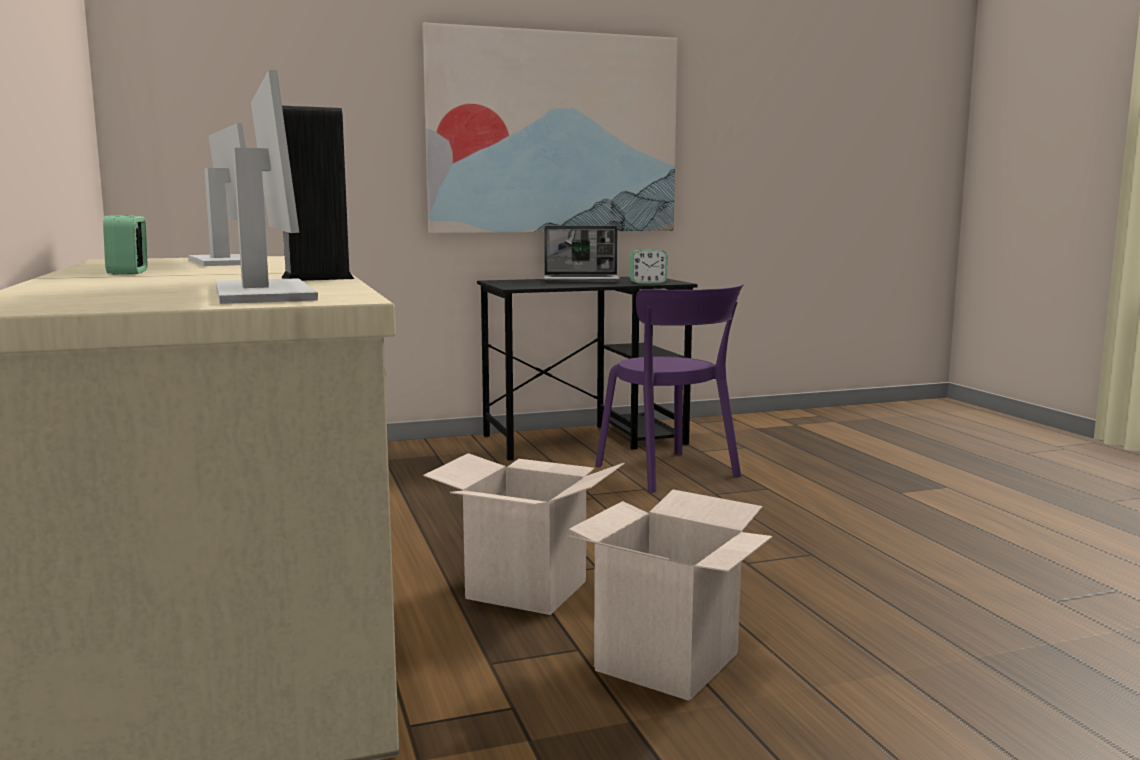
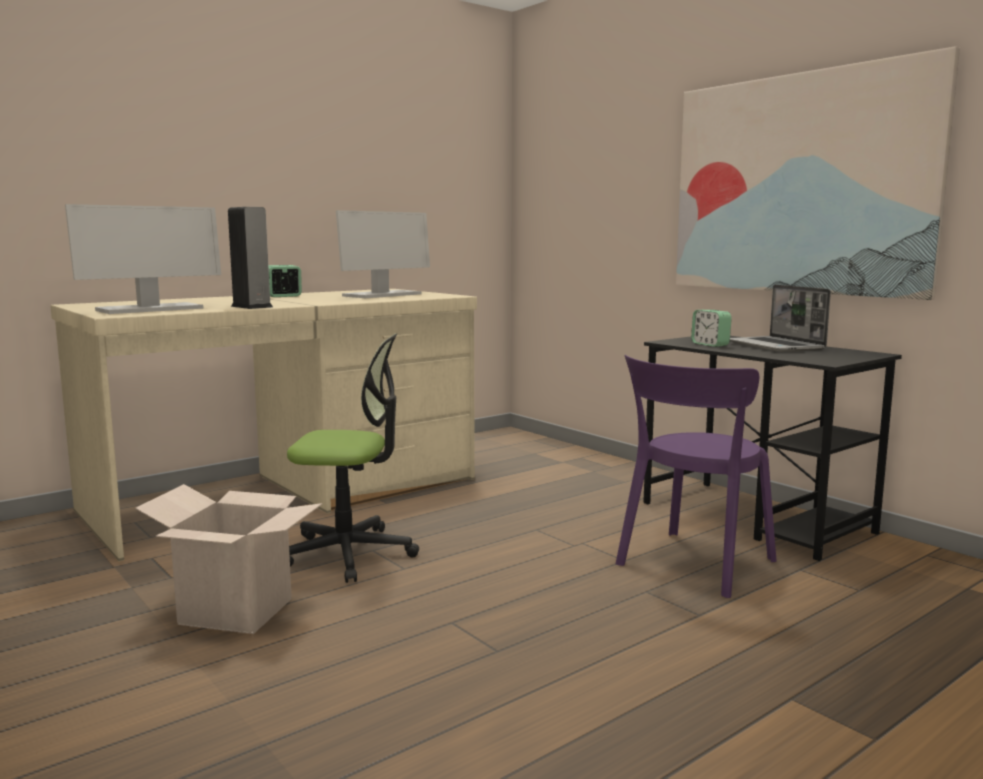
camera: 70 degrees right, 0 degrees up
cardboard box [423,453,625,615] -> office chair [287,333,419,583]
alarm clock [629,249,667,284] -> alarm clock moved to [691,310,732,347]

